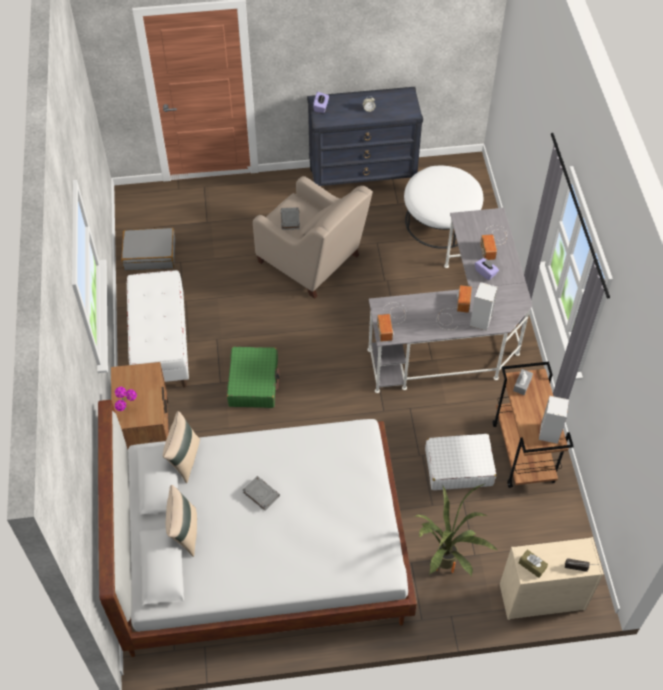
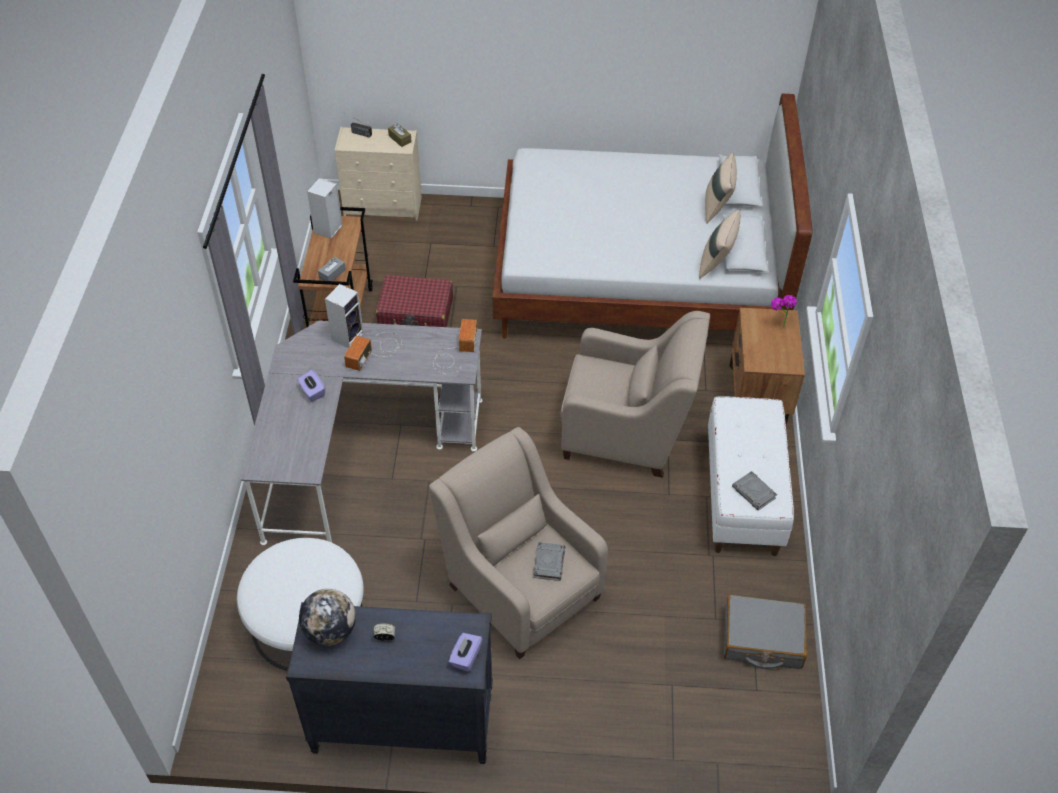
camera: 170 degrees left, 5 degrees down
green suitcase [227,347,280,408] -> beige armchair [560,311,710,478]
grey book [243,476,280,511] -> grey book moved to [732,471,777,510]
potted plant [414,484,498,577] -> none
white suitcase [425,434,496,490] -> red suitcase [376,275,453,327]
radio [480,226,507,260] -> none
none -> globe [299,589,356,646]

